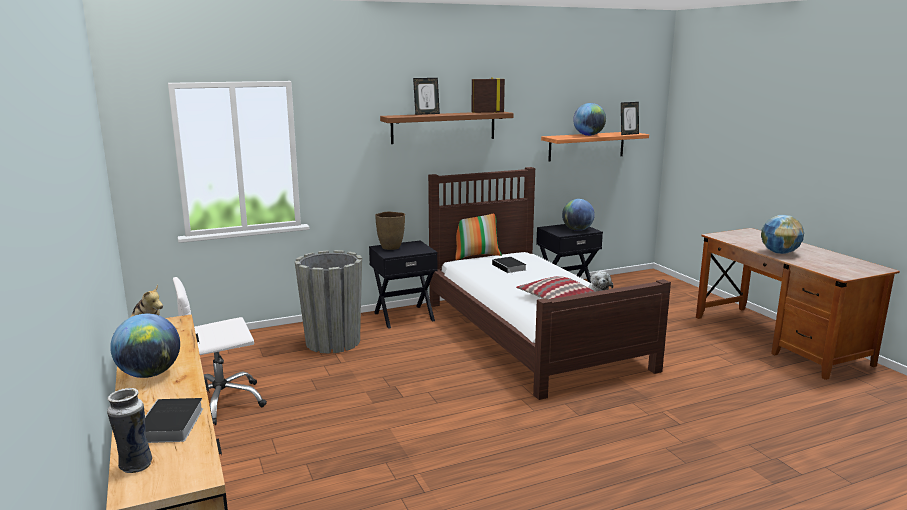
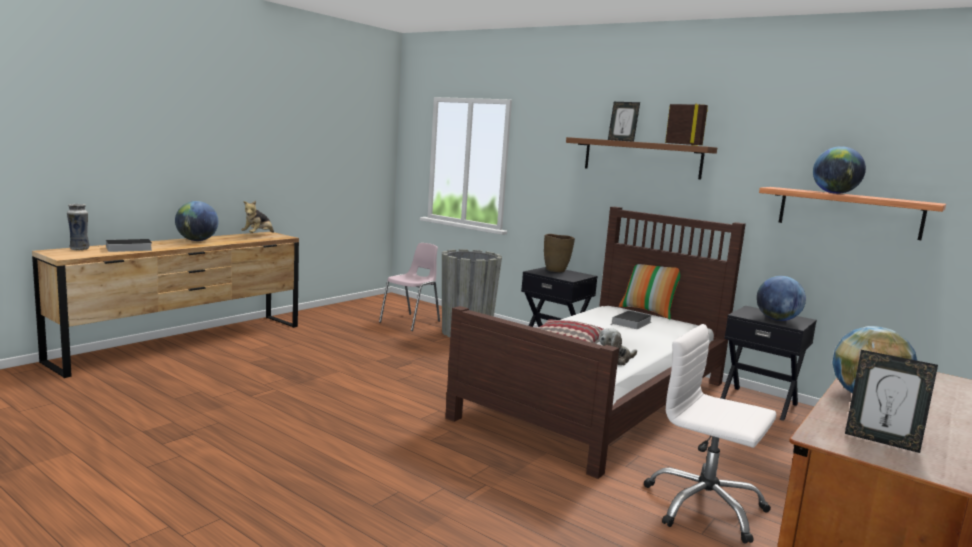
camera: 60 degrees right, 5 degrees down
white office chair [173,277,267,425] -> white office chair moved to [643,324,777,544]
picture frame [621,102,639,135] -> picture frame moved to [845,350,938,453]
none -> pink chair [379,243,440,331]

